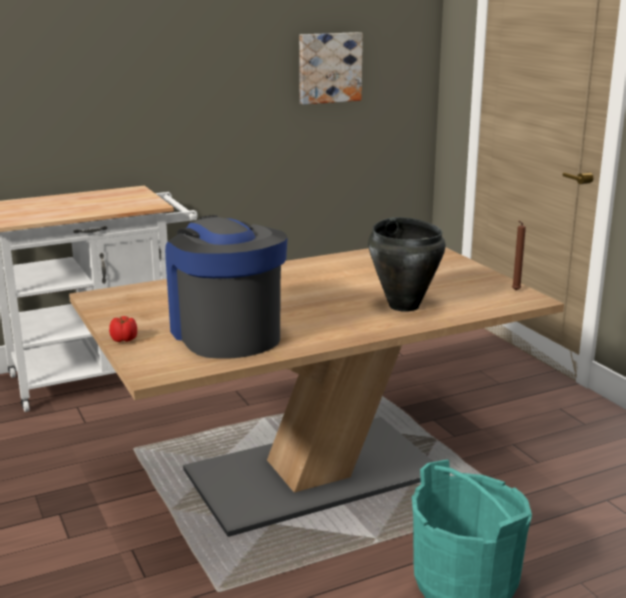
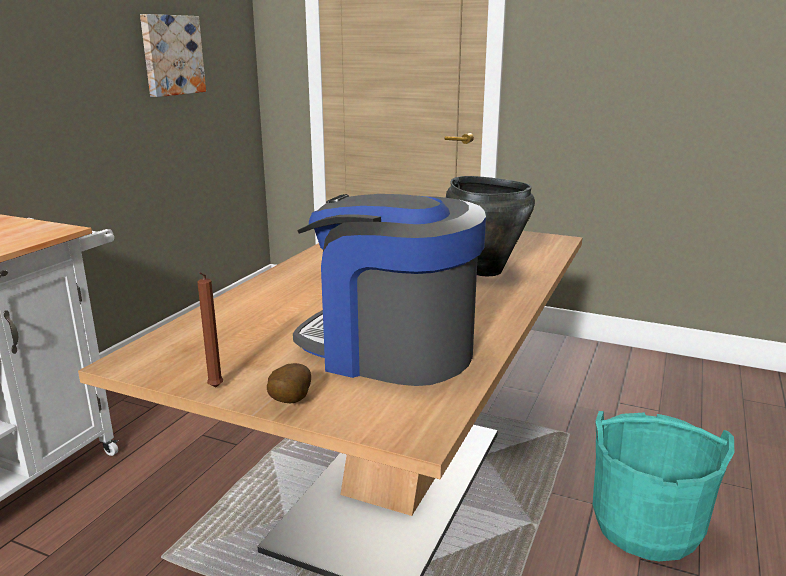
camera: 40 degrees left, 0 degrees up
tomato [109,316,137,342] -> potato [267,363,311,403]
brown candle [512,221,526,291] -> brown candle moved to [198,272,223,387]

